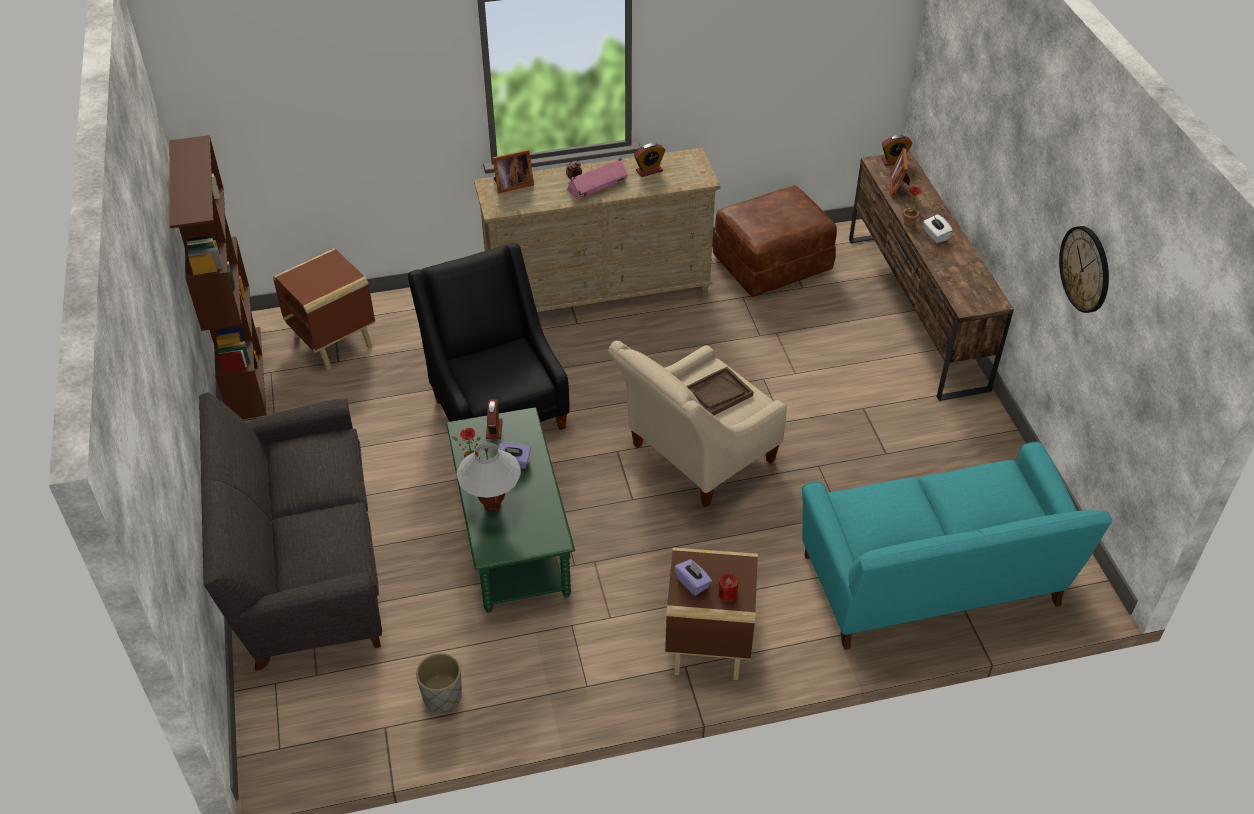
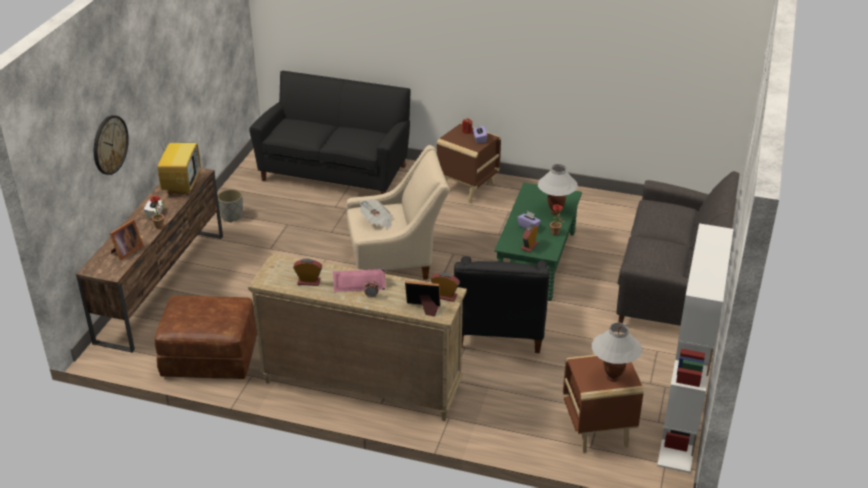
camera: 150 degrees left, 10 degrees down
brown bookcase [169,135,266,419] -> white bookcase [657,223,733,473]
grey planter [416,653,462,712] -> grey planter moved to [218,189,243,222]
brown tray [687,367,754,415] -> newspaper [360,200,393,228]
turquoise sofa [802,441,1112,650] -> black sofa [249,71,411,194]
alarm clock [881,135,913,166] -> alarm clock moved to [431,272,460,302]
wall clock [1059,226,1109,313] -> wall clock moved to [94,115,129,175]
none -> television [157,126,201,195]
none -> white table lamp [592,323,642,382]

